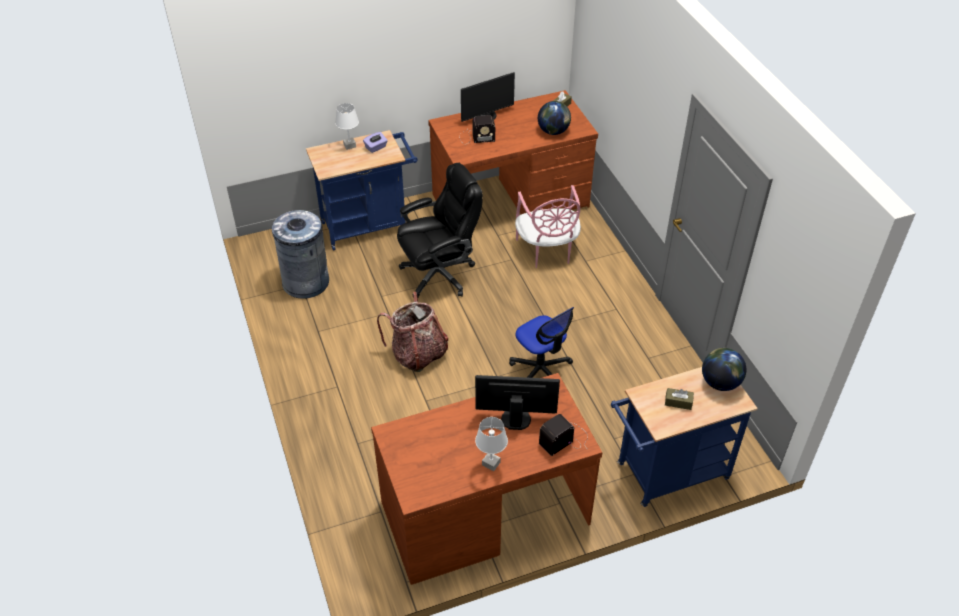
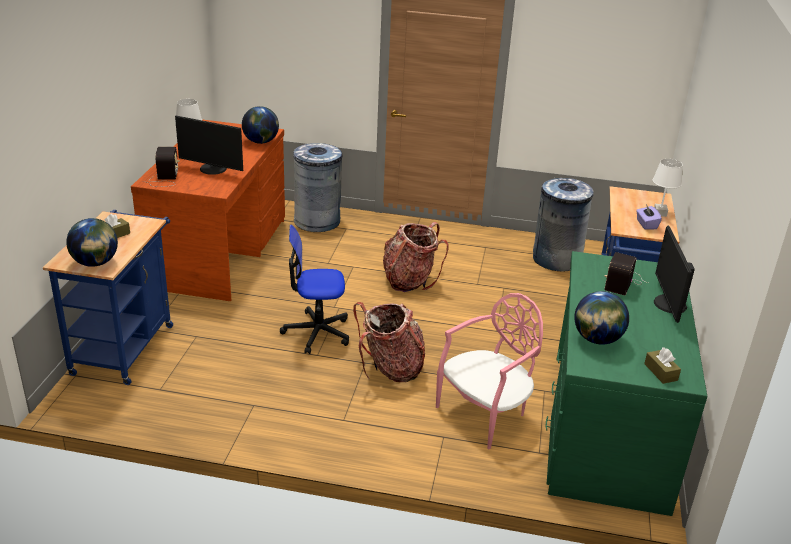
camera: 120 degrees right, 15 degrees down
black office chair [397,163,483,298] -> none
brown desk [428,90,598,214] -> green desk [546,251,708,516]
monitor [475,375,560,430] -> monitor turned 75 degrees clockwise [175,116,243,175]
pink chair [515,185,581,268] -> pink chair turned 120 degrees clockwise [436,293,543,449]
none -> globe [242,106,279,144]
none -> grey trash can [293,143,342,232]
none -> backpack [353,302,425,382]

